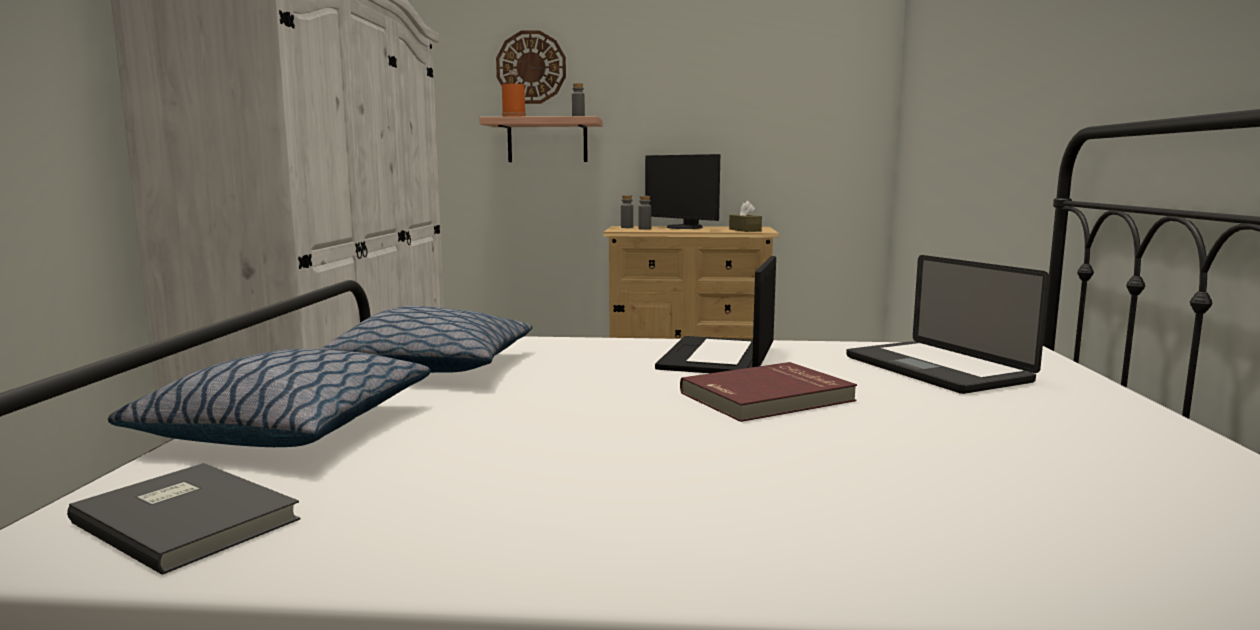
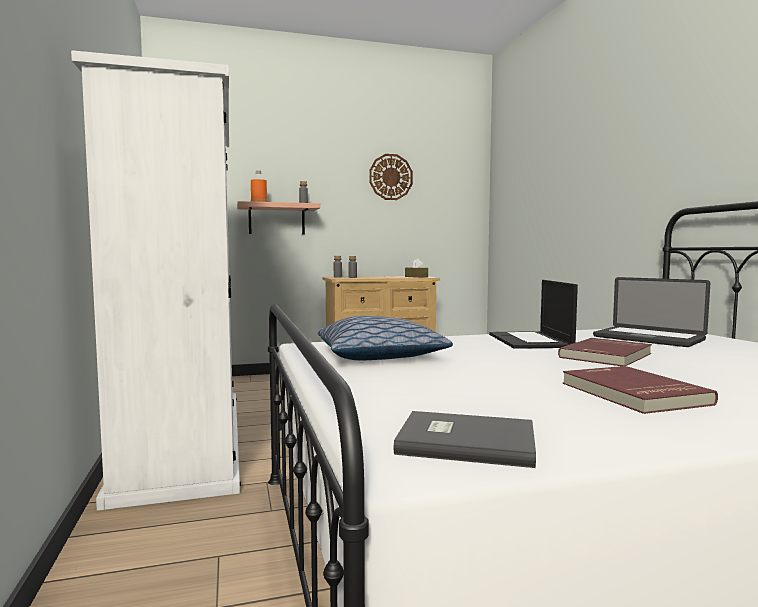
camera: 20 degrees left, 5 degrees down
pillow [108,349,430,447] -> none
wall clock [496,30,566,104] -> wall clock moved to [369,154,413,200]
monitor [645,154,720,229] -> none
none -> red book [563,366,718,414]

